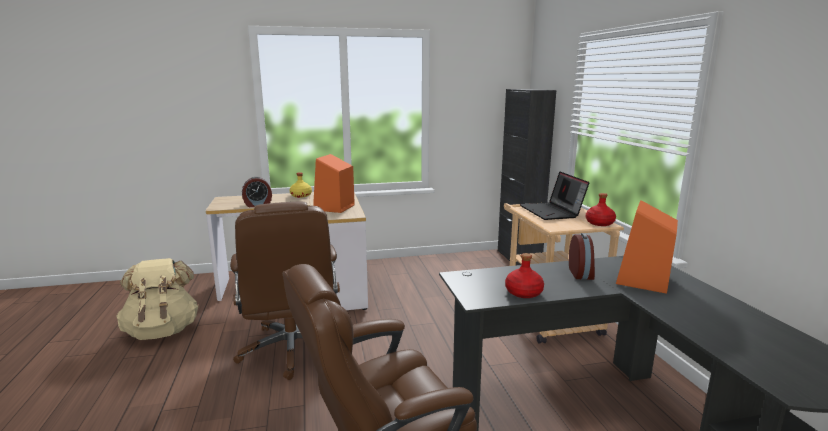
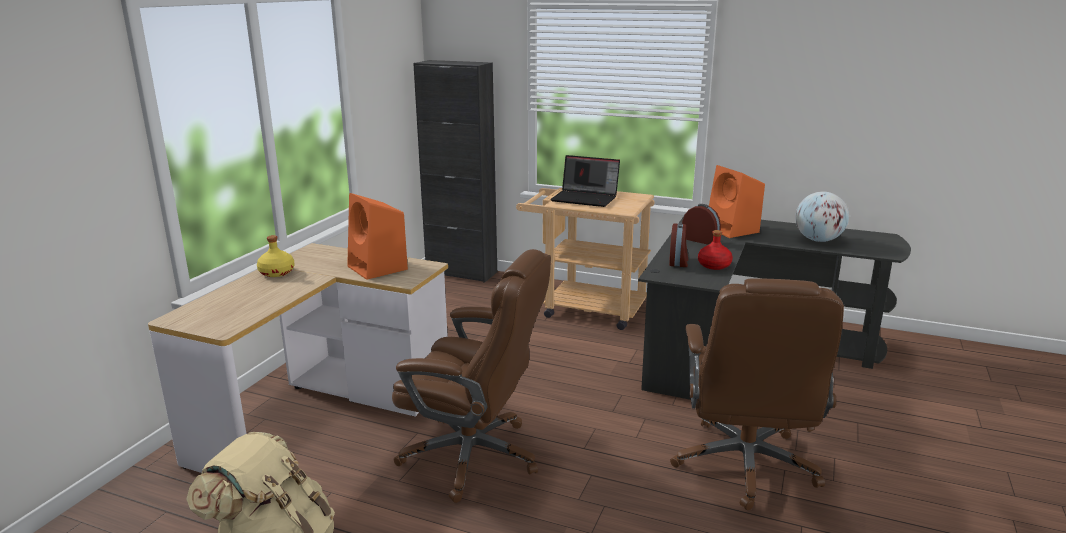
camera: 55 degrees left, 5 degrees up
alarm clock [242,177,272,207] -> alarm clock moved to [669,222,688,267]
red bottle [586,193,616,226] -> none
none -> globe [795,192,849,242]

